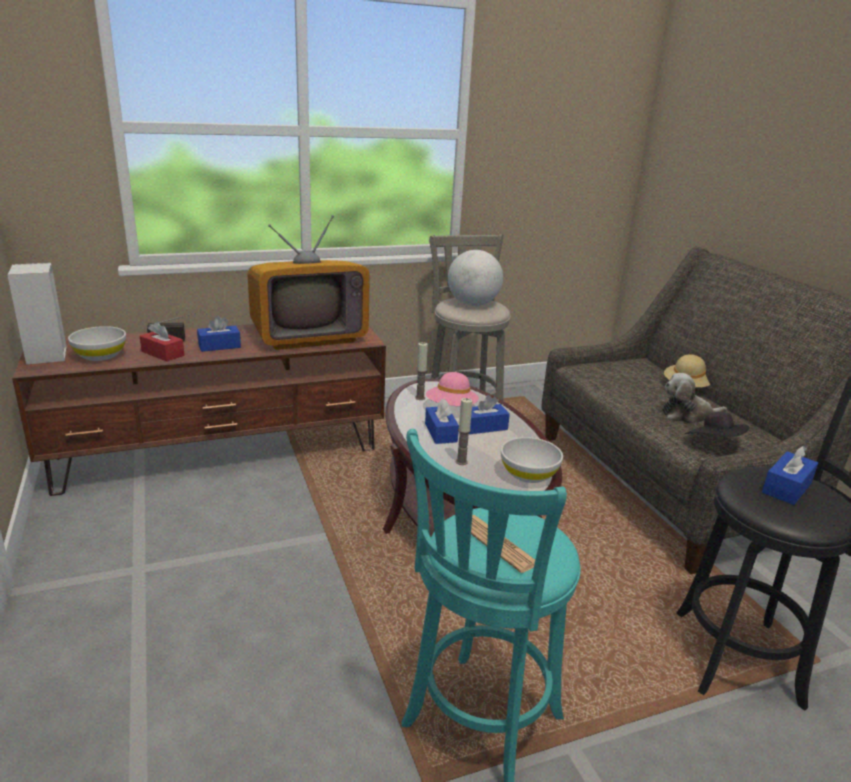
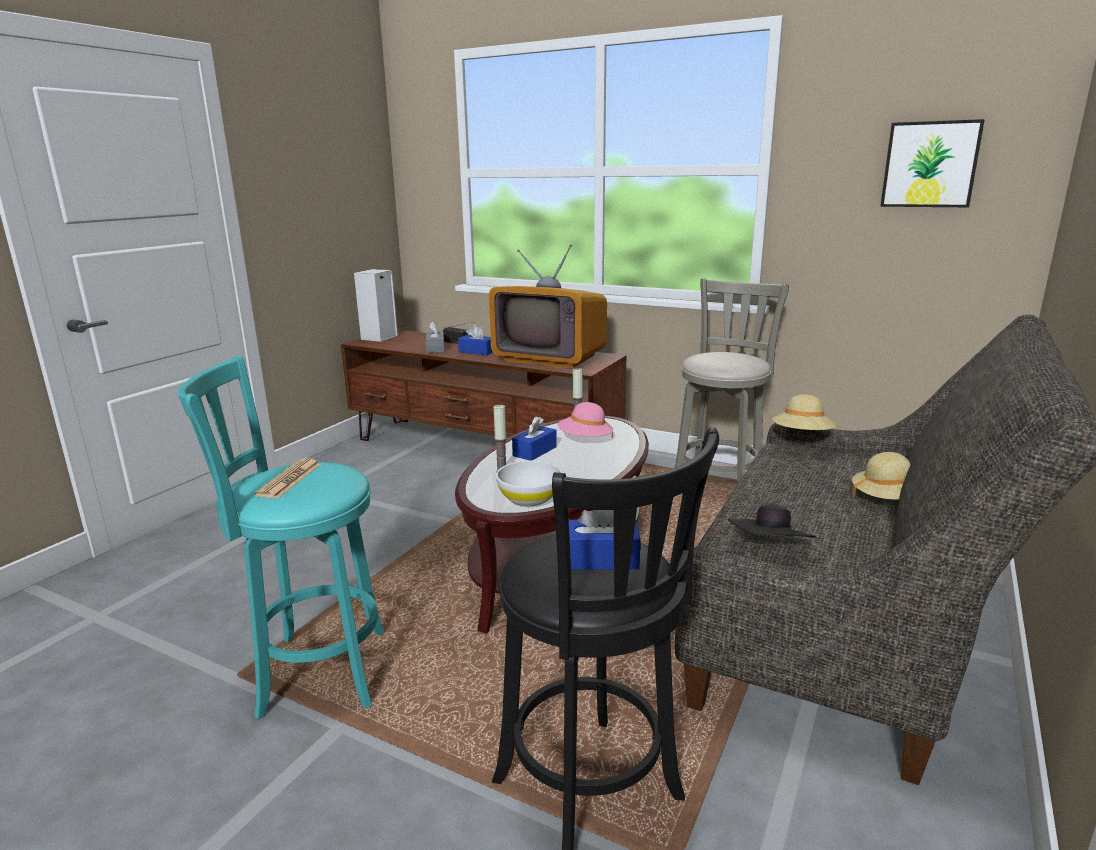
camera: 50 degrees right, 5 degrees down
white bowl [68,326,126,361] -> none
red tissue box [140,322,185,362] -> grey tissue box [426,322,445,353]
globe [448,250,503,306] -> none
blue tissue box [469,395,510,434] -> none
plush toy [662,373,727,424] -> none
none -> beige hat [772,394,836,430]
none -> picture [880,119,985,207]

